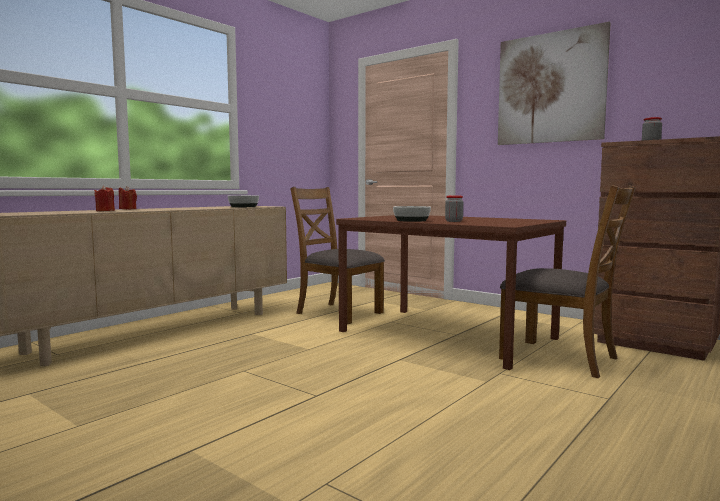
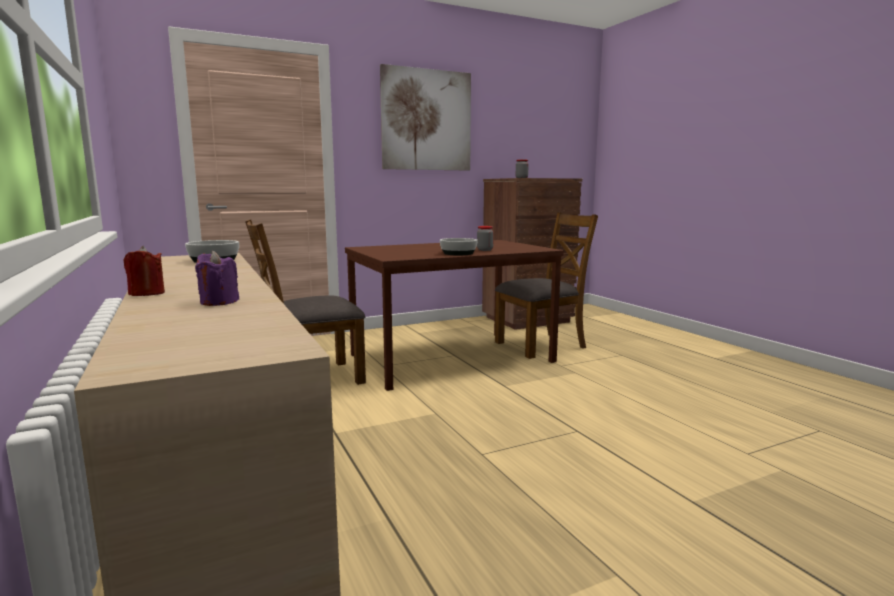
camera: 65 degrees left, 5 degrees up
red candle [94,186,115,211] -> purple candle [195,251,239,306]

